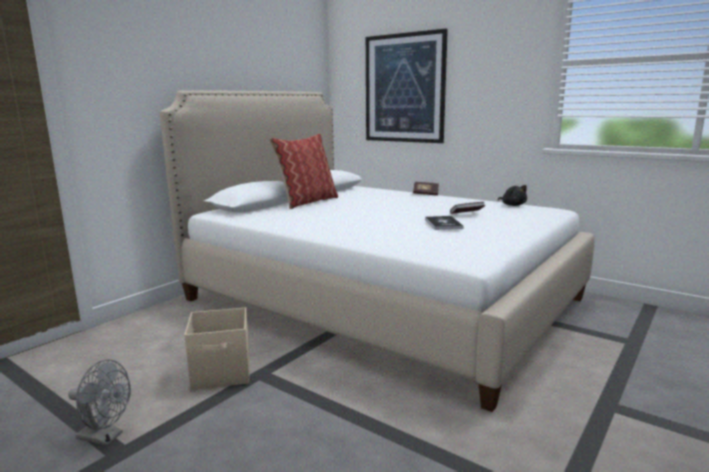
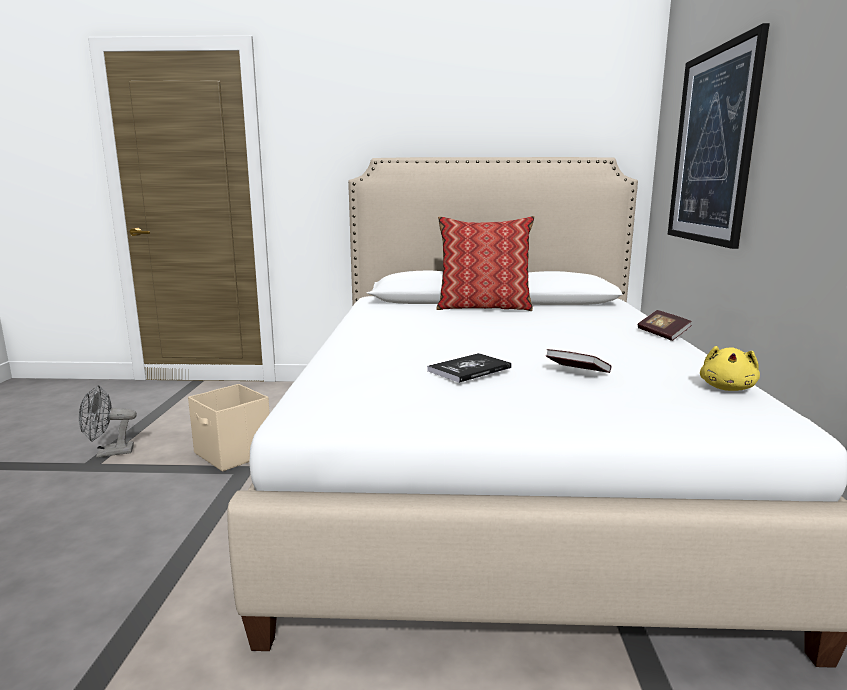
camera: 55 degrees right, 0 degrees up
grey fan [68,360,131,446] -> grey fan turned 90 degrees clockwise [79,385,137,458]
black plush toy [498,185,527,206] -> yellow plush toy [700,346,760,391]

